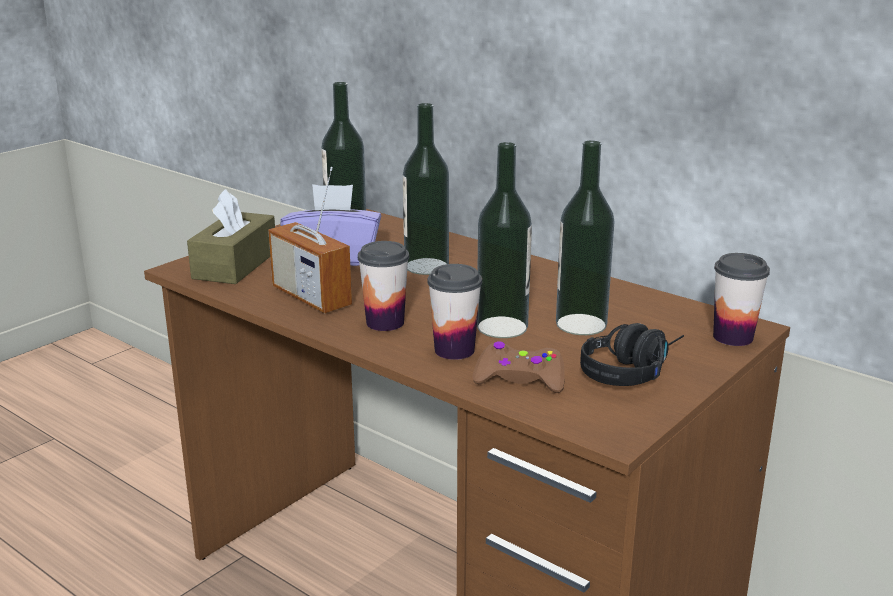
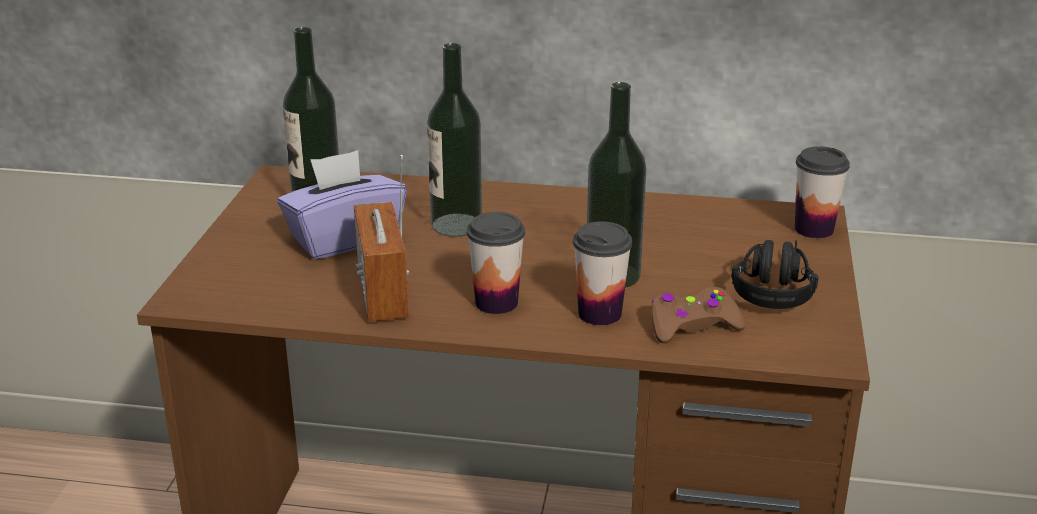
camera: 30 degrees left, 5 degrees up
brown tissue box [187,189,275,284] -> none
radio [268,167,352,313] -> radio turned 60 degrees clockwise [354,155,409,322]
bottle [556,141,614,335] -> none

